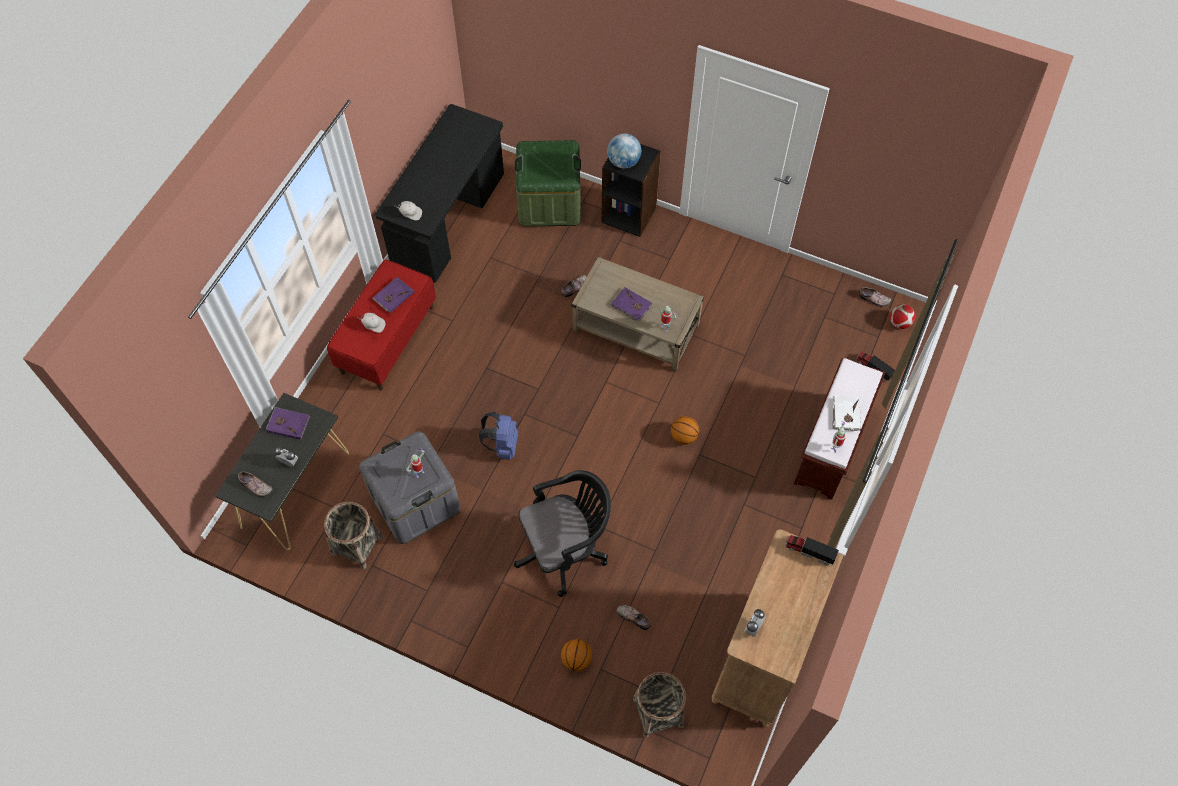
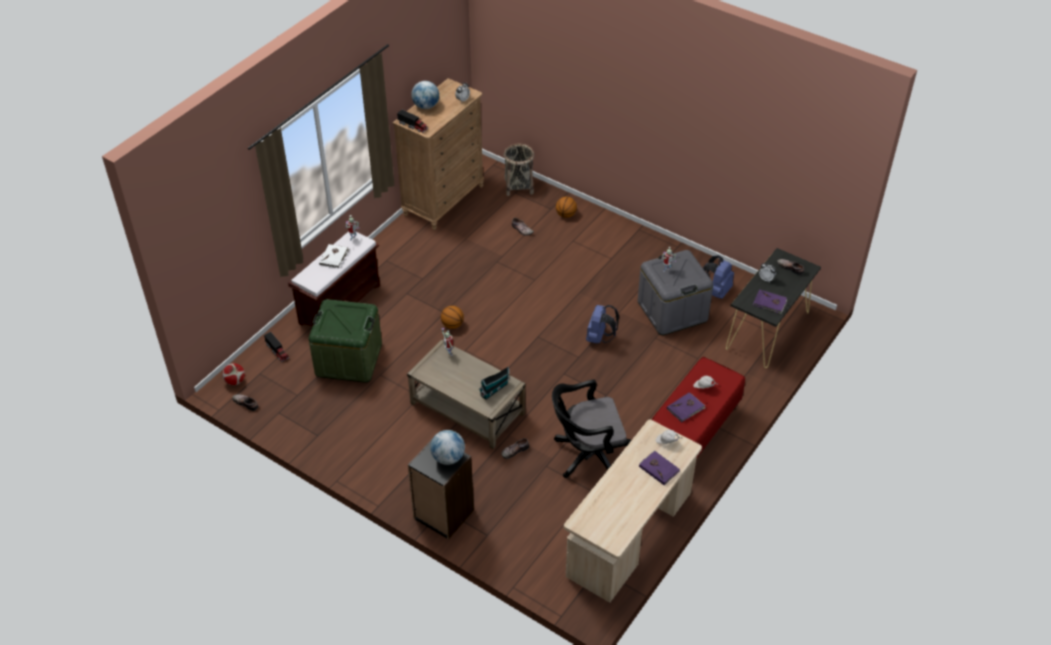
camera: 170 degrees left, 15 degrees down
basket [324,502,383,569] -> blue backpack [703,255,734,299]
black desk [375,104,504,283] -> beige desk [564,419,702,603]
black office chair [514,470,611,597] -> black office chair moved to [552,380,631,478]
green storage box [515,140,581,227] -> green storage box moved to [308,299,382,383]
purple book [611,287,652,322] -> purple book moved to [639,450,680,485]
none -> globe [411,81,439,109]
none -> toy house [479,366,510,400]

